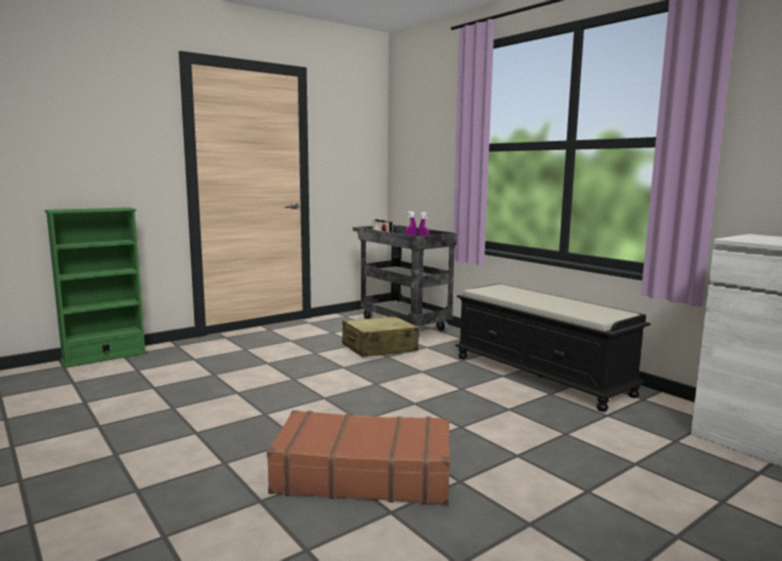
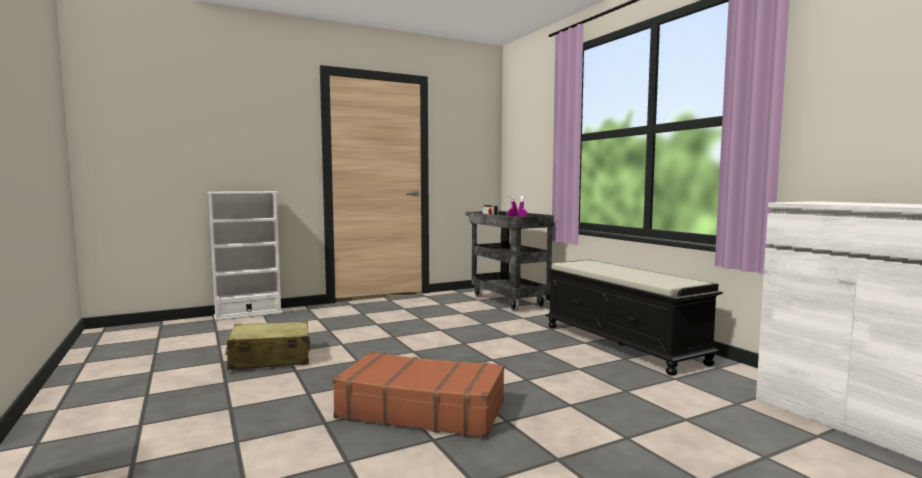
camera: 10 degrees right, 5 degrees down
green bookcase [44,207,147,368] -> white bookcase [207,191,283,321]
beige suitcase [342,316,419,357] -> beige suitcase moved to [225,321,310,370]

